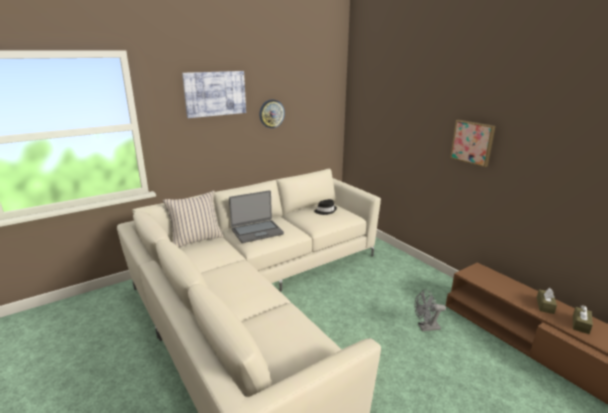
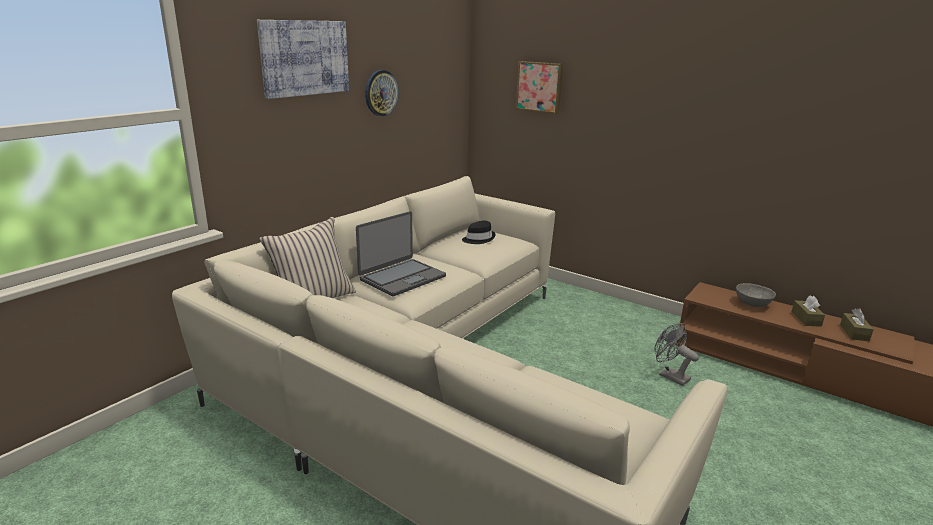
camera: 20 degrees left, 0 degrees up
grey fan [414,289,446,331] -> grey fan turned 75 degrees clockwise [654,323,699,386]
picture [450,120,495,167] -> picture moved to [516,61,563,114]
none -> grey bowl [736,283,776,307]

